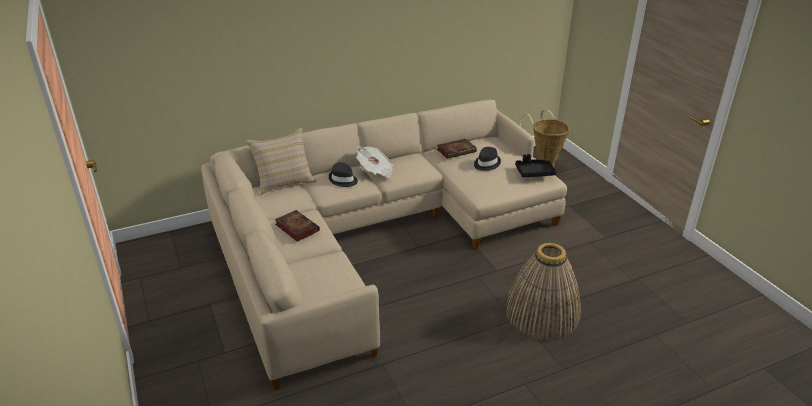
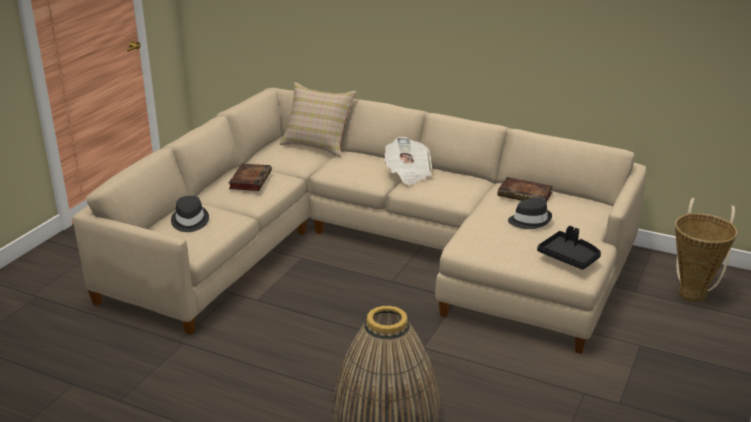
camera: 50 degrees right, 5 degrees down
black hat [329,162,358,187] -> black hat moved to [171,196,209,232]

